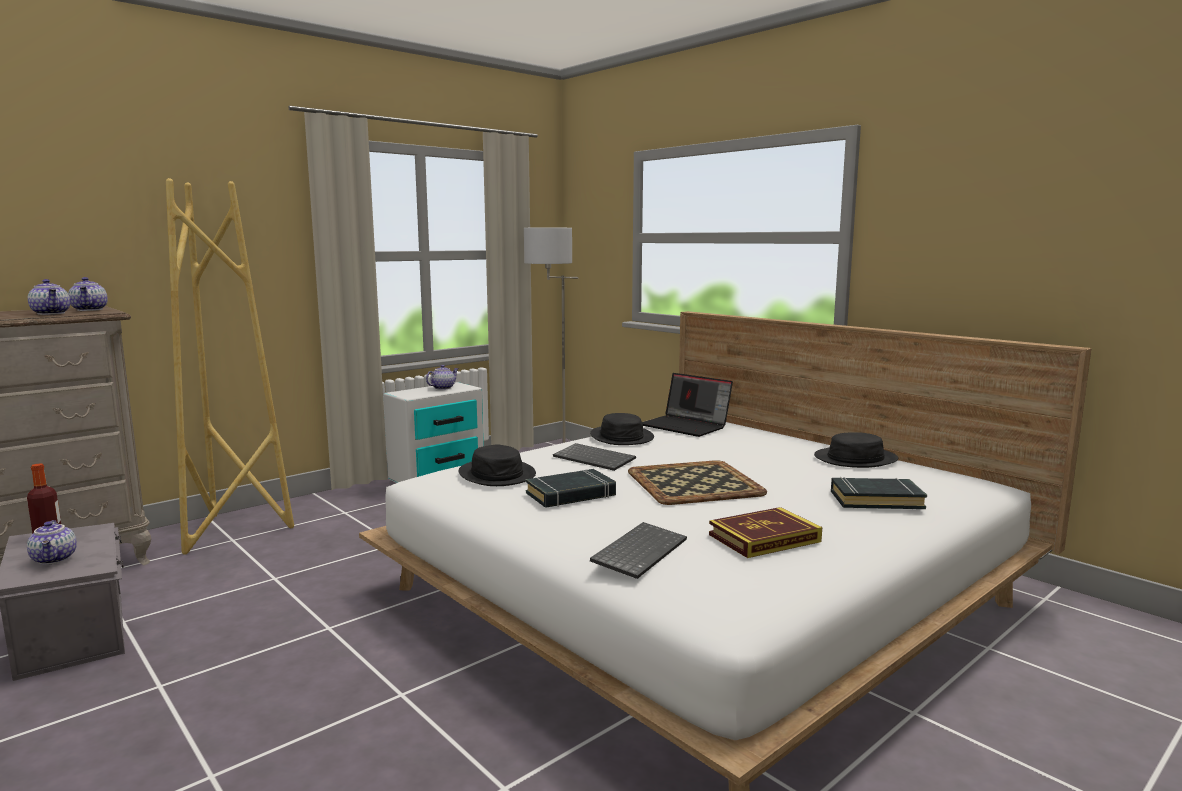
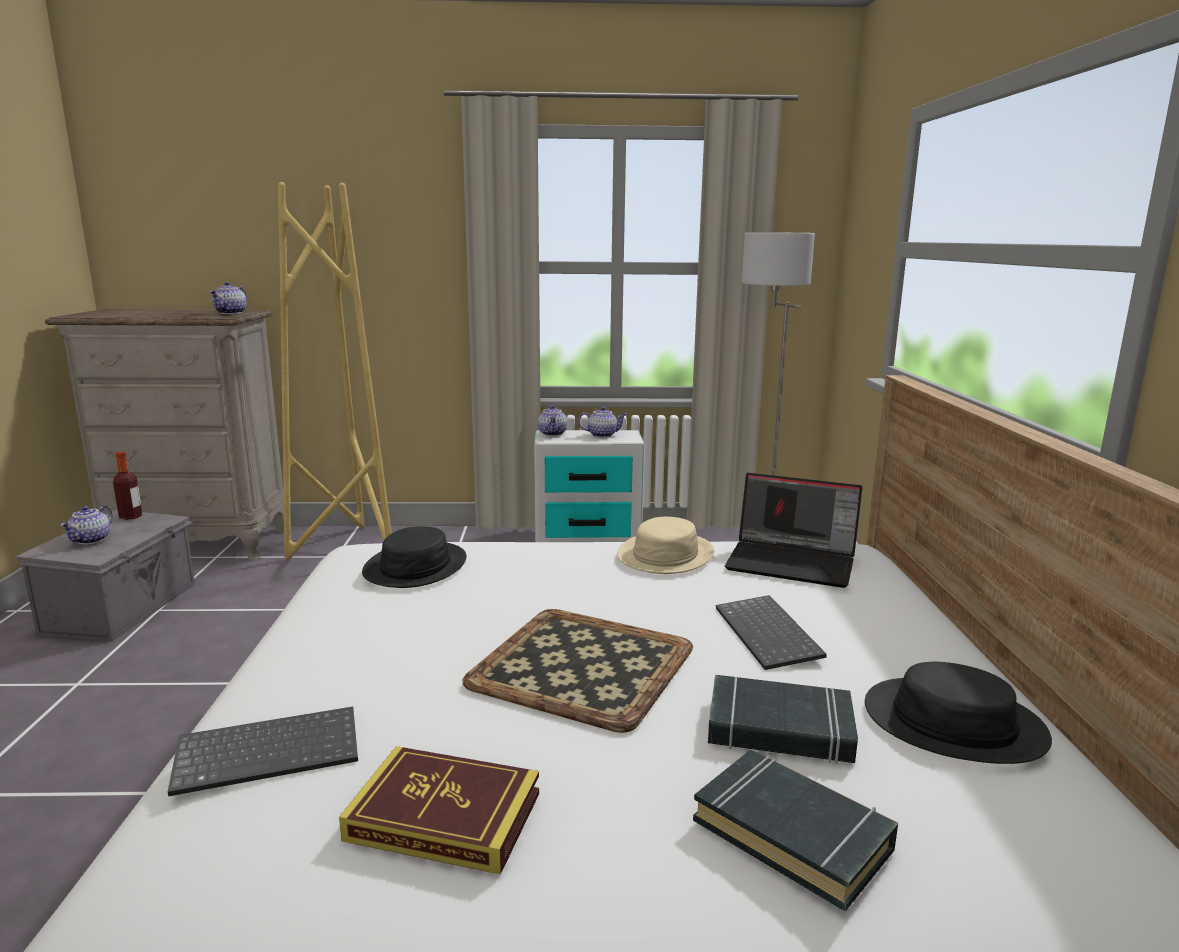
camera: 40 degrees right, 5 degrees up
teapot [28,279,70,315] -> teapot moved to [538,405,567,436]
black book [526,469,616,508] -> black book moved to [708,675,858,764]
keyboard [553,443,636,471] -> keyboard moved to [716,595,826,670]
black hat [590,413,654,445] -> beige hat [617,517,714,574]
laptop [642,373,733,437] -> laptop turned 60 degrees counterclockwise [725,473,862,588]

